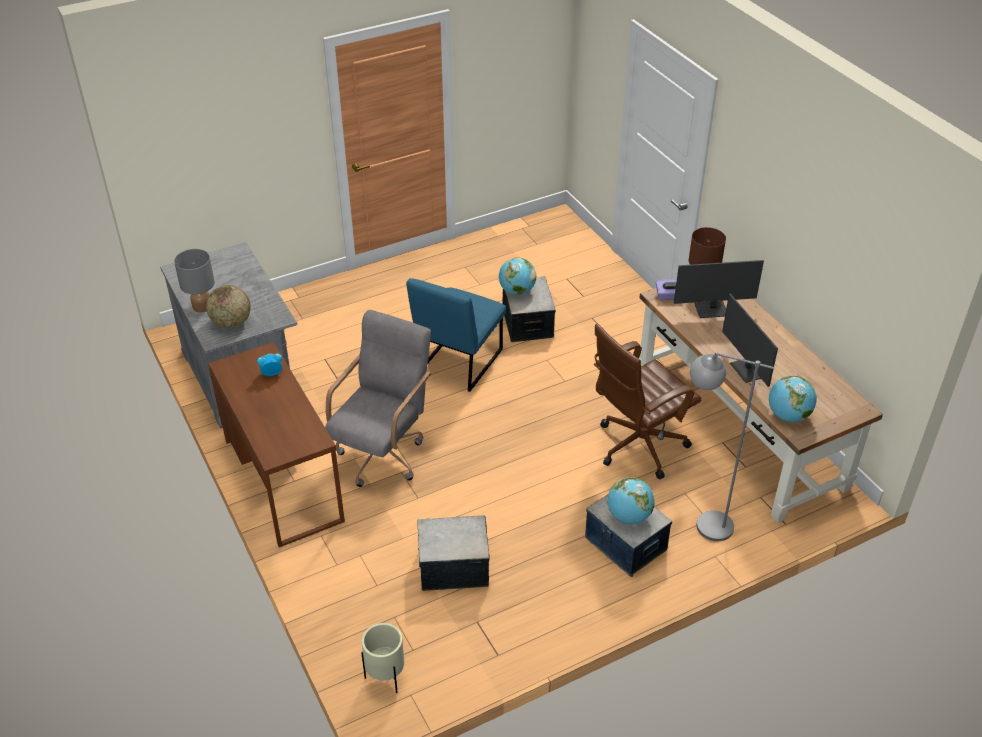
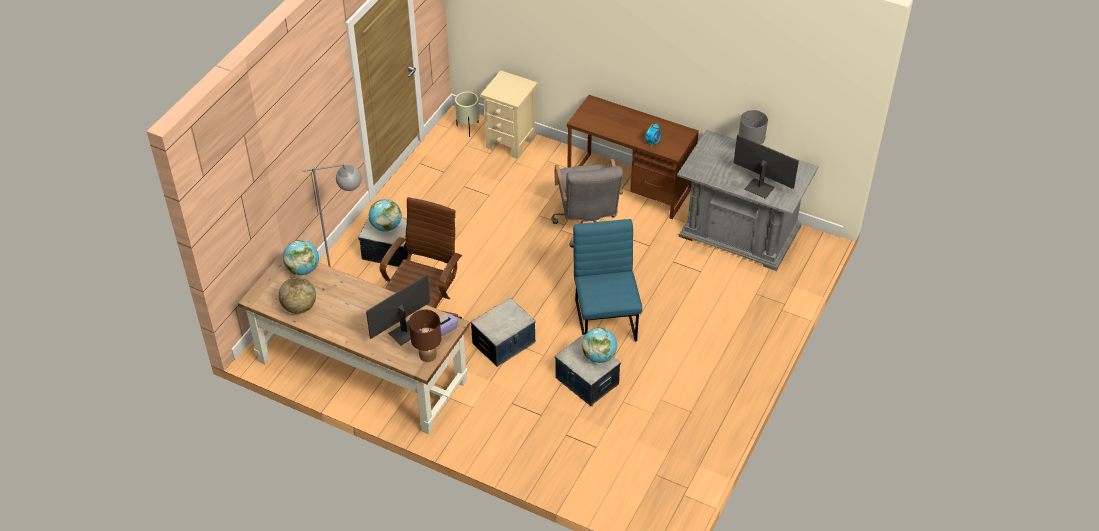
camera: 145 degrees right, 5 degrees up
globe [206,285,251,328] -> globe moved to [279,277,316,314]
storage box [417,515,490,591] -> storage box moved to [471,298,536,367]
monitor [722,294,778,387] -> monitor moved to [734,135,799,199]
none -> beige nightstand [480,70,538,159]

